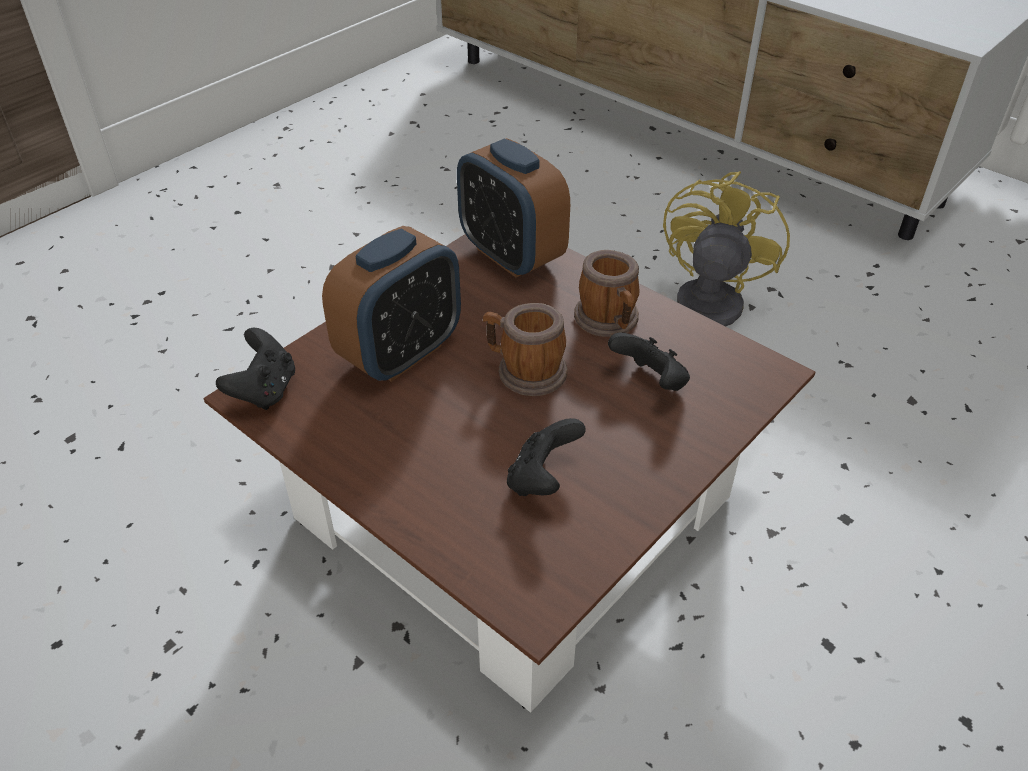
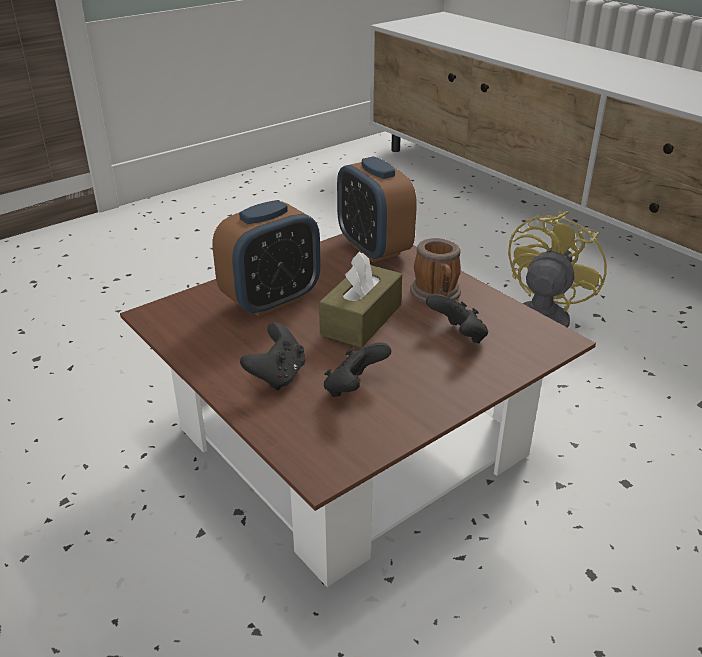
camera: 10 degrees right, 10 degrees down
black game controller [216,328,295,410] -> black game controller moved to [240,323,305,391]
mug [483,303,567,396] -> brown tissue box [319,251,402,348]

